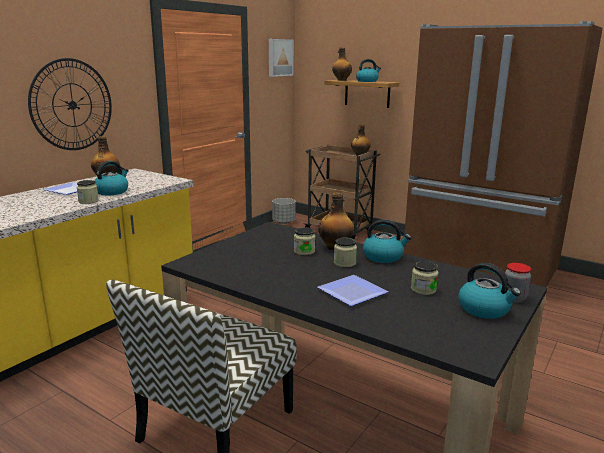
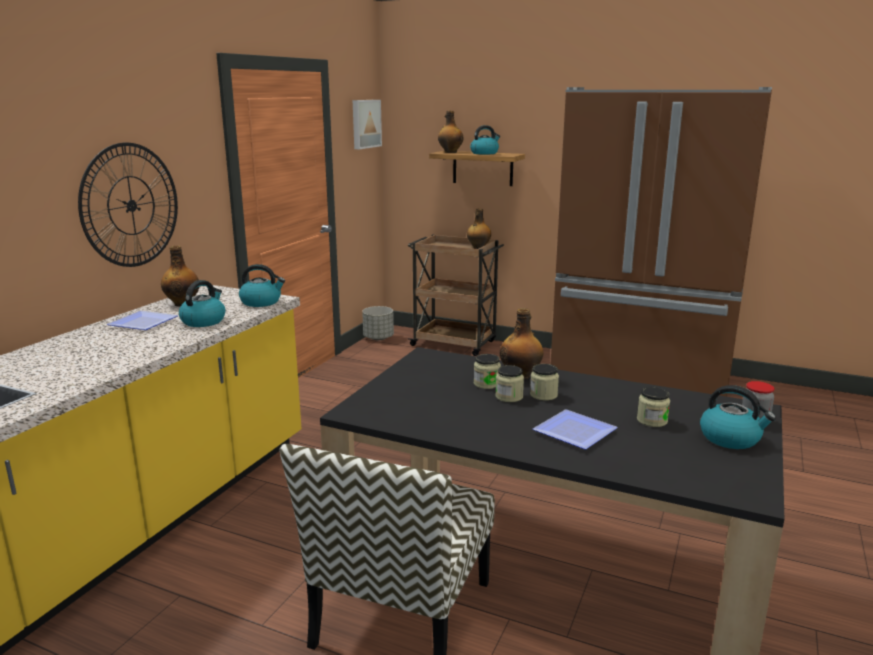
camera: 10 degrees left, 0 degrees up
jar [77,180,99,204] -> jar moved to [495,365,524,402]
kettle [363,220,411,263] -> kettle moved to [239,264,285,307]

